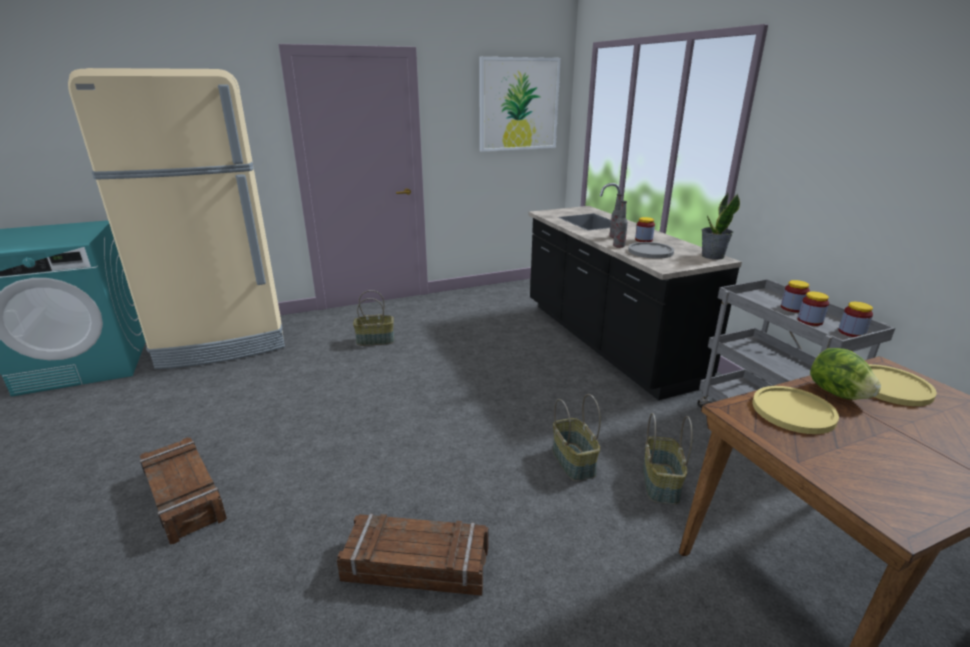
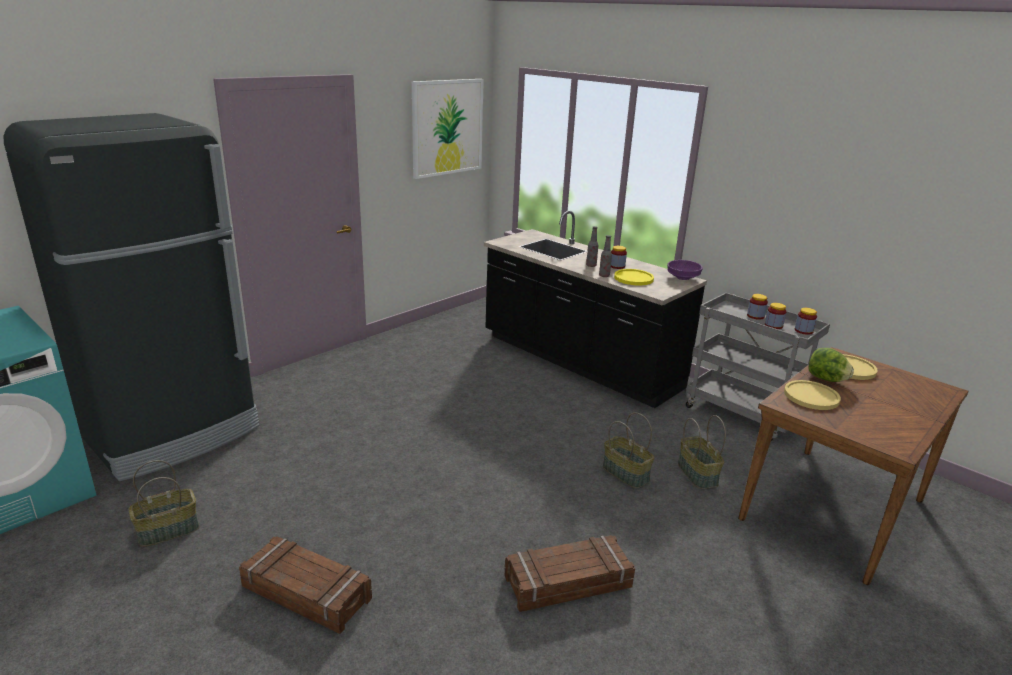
camera: 25 degrees left, 0 degrees up
beige fridge [68,68,285,369] -> black fridge [3,113,260,481]
basket [353,290,394,346] -> basket moved to [129,460,199,547]
grey plate [628,242,674,259] -> yellow plate [614,269,654,286]
potted plant [702,193,740,260] -> purple bowl [667,260,703,280]

